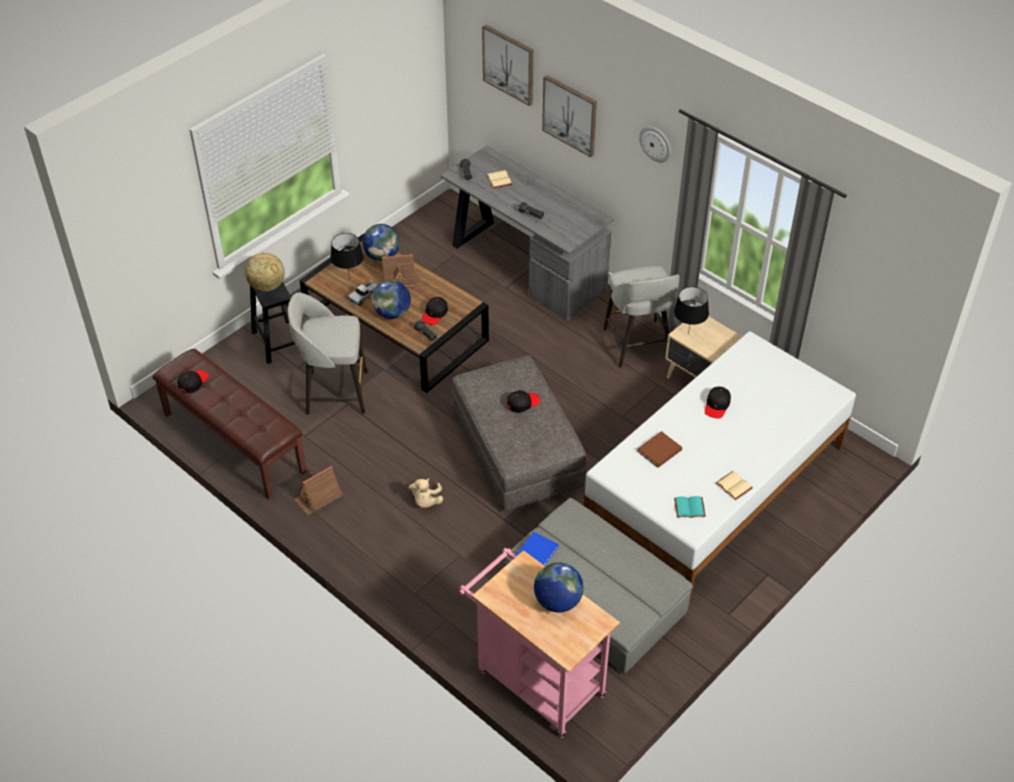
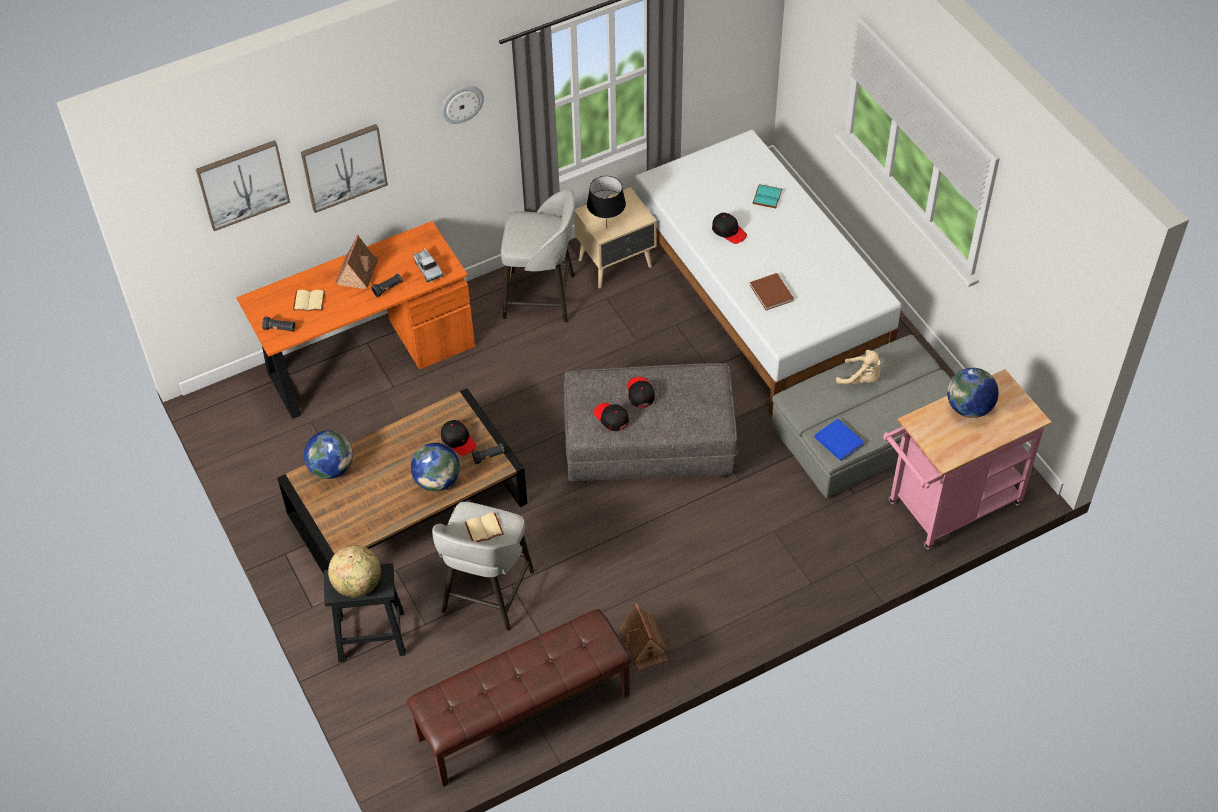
camera: 70 degrees left, 5 degrees up
black cap [177,370,209,393] -> black cap moved to [593,403,629,431]
black table lamp [330,233,364,280] -> none
toy truck [348,279,378,306] -> toy truck moved to [413,247,444,282]
toy house [382,254,421,287] -> toy house moved to [335,235,378,289]
beige plush toy [409,479,443,508] -> beige plush toy moved to [836,350,881,384]
grey desk [441,145,614,321] -> orange desk [236,221,475,419]
turquoise book [674,496,706,518] -> turquoise book moved to [752,184,782,208]
beige book [716,471,753,500] -> beige book moved to [465,513,504,542]

